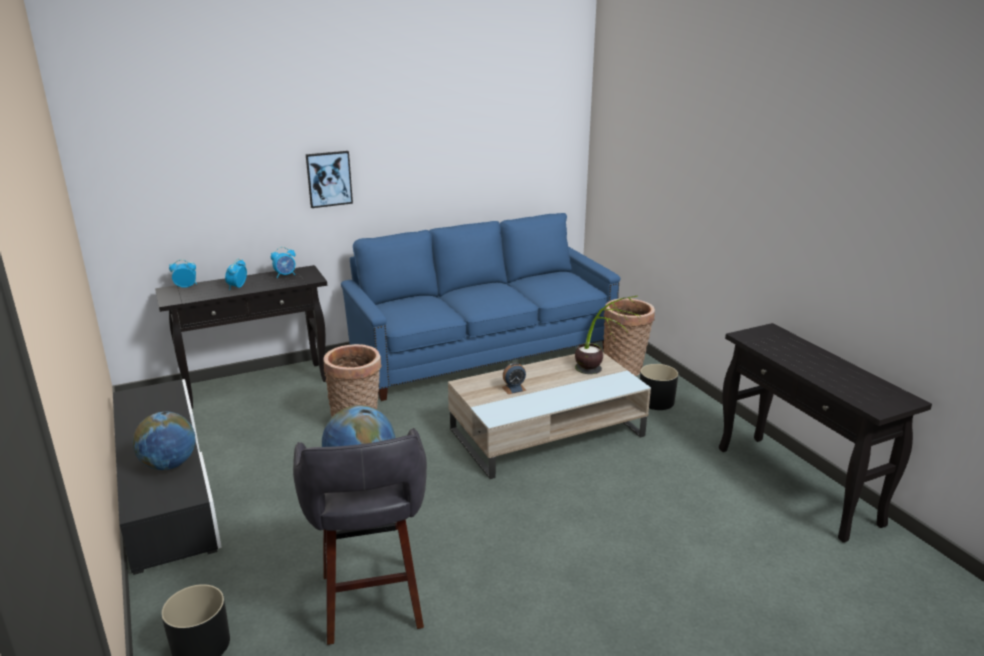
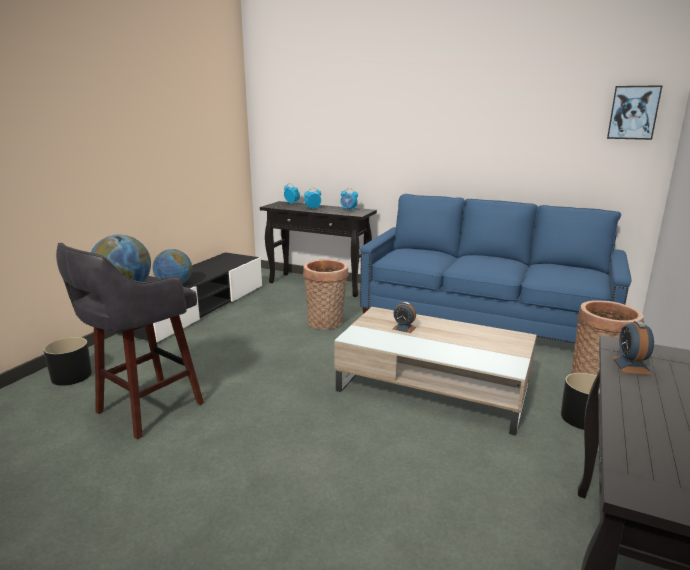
camera: 50 degrees right, 5 degrees down
picture [306,151,353,208] -> picture moved to [607,85,663,140]
potted plant [575,296,642,374] -> none
none -> alarm clock [612,321,654,375]

